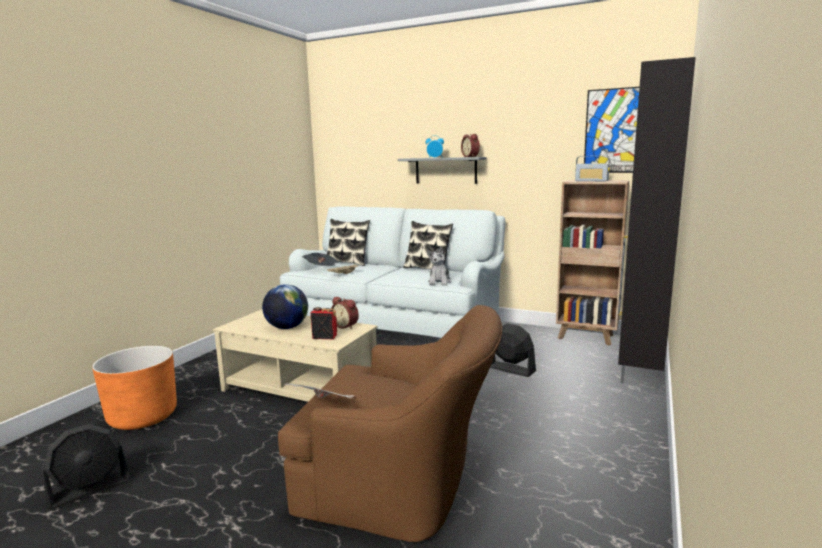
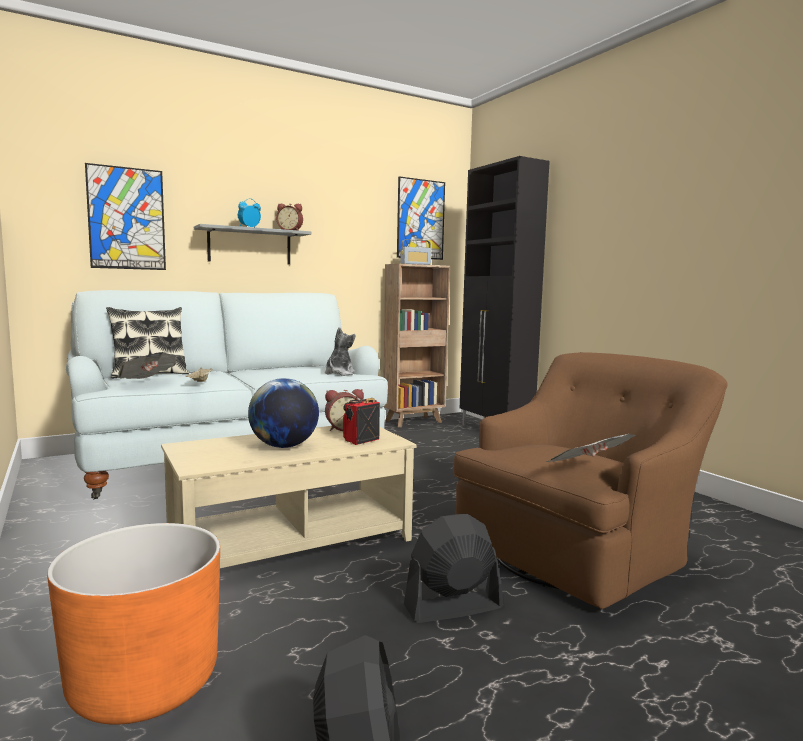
camera: 55 degrees left, 5 degrees down
pillow [403,221,453,269] -> none
plush toy [427,246,452,285] -> plush toy turned 120 degrees counterclockwise [325,327,356,376]
black fan [490,324,536,377] -> black fan moved to [404,514,504,623]
none -> picture [85,163,166,270]

